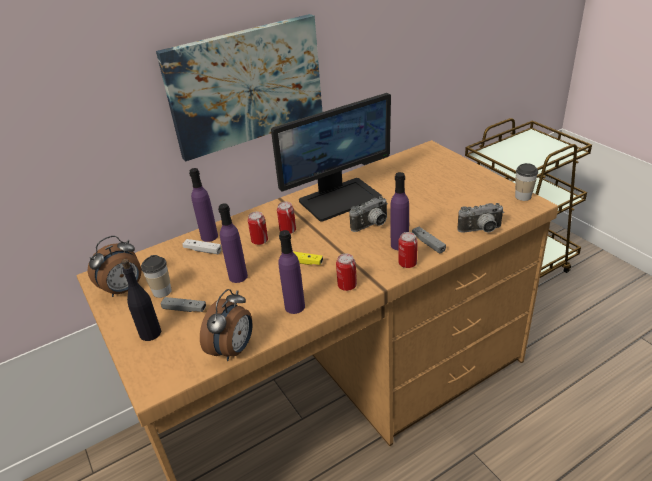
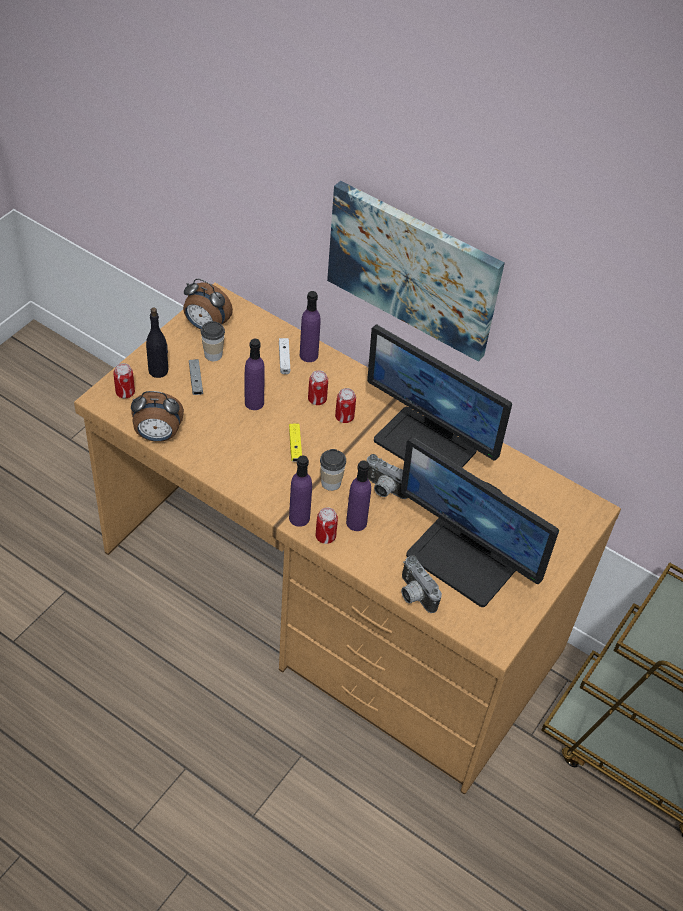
camera: 60 degrees right, 15 degrees up
purple bottle [279,230,305,314] -> purple bottle moved to [289,456,312,527]
can [336,253,357,291] -> can moved to [113,363,135,398]
grey game controller [412,227,446,254] -> none
cup [515,163,538,201] -> cup moved to [320,449,346,491]
none -> monitor [400,437,559,607]

